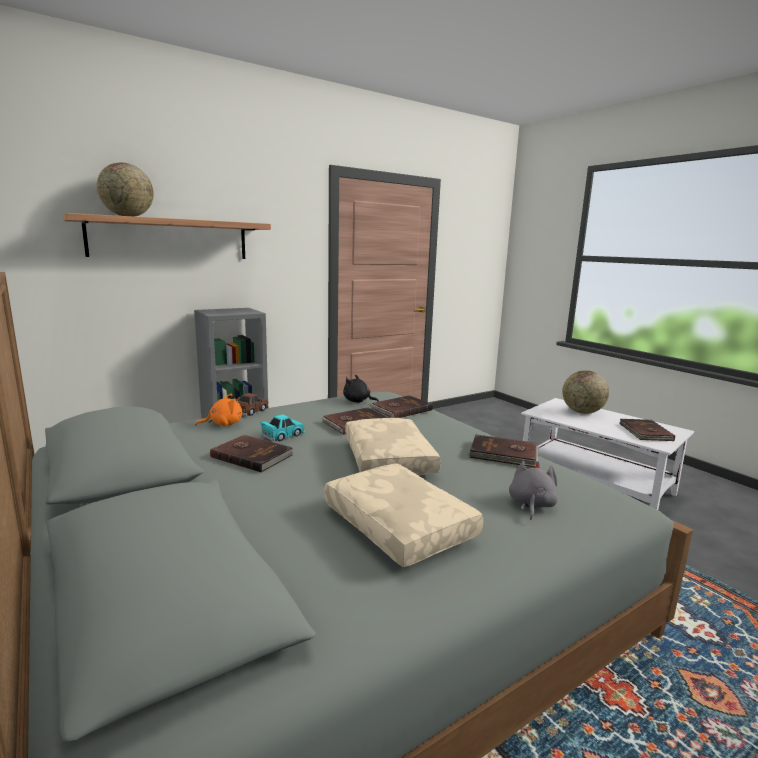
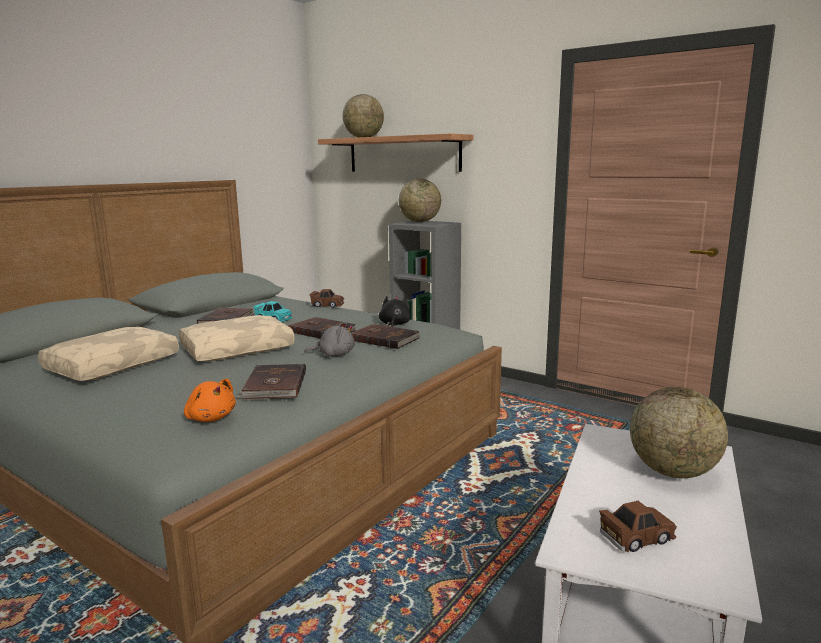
camera: 70 degrees right, 0 degrees up
orange plush toy [196,393,243,426] -> orange plush toy moved to [184,379,236,422]
grey plush toy [509,461,558,520] -> grey plush toy moved to [304,321,355,356]
brown book [620,419,675,441] -> brown toy car [599,501,677,552]
none -> globe [399,179,441,222]

